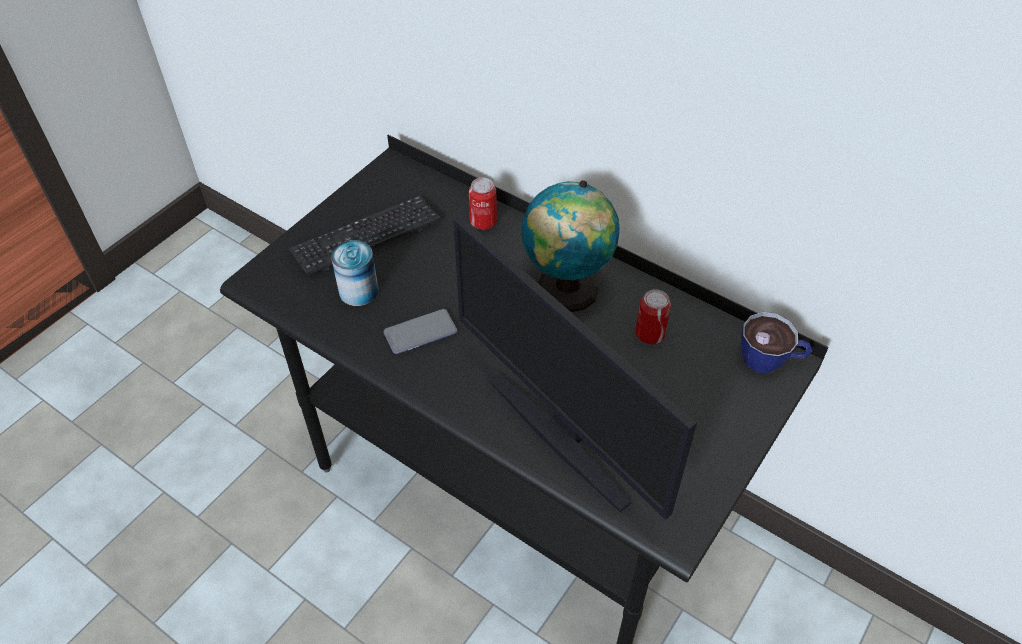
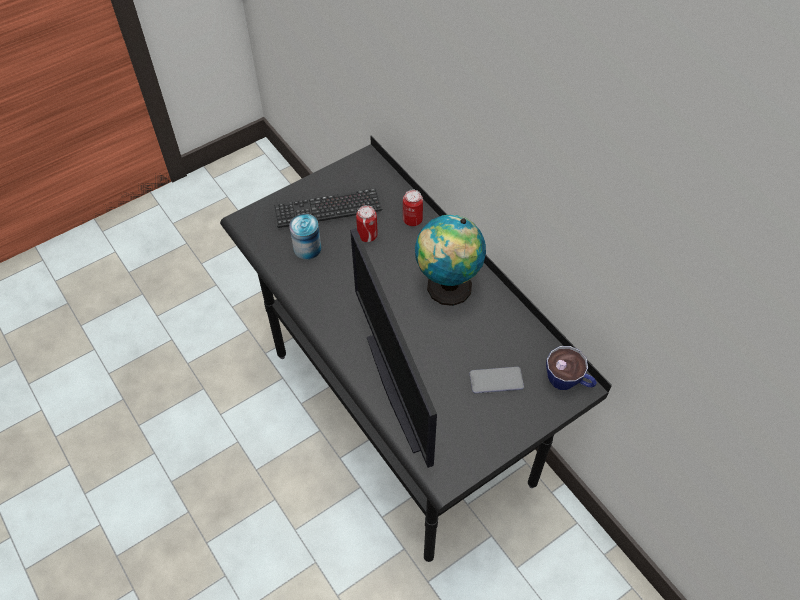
camera: 20 degrees right, 5 degrees up
phone [383,309,458,354] -> phone moved to [469,367,524,393]
can [635,289,671,344] -> can moved to [356,205,378,242]

